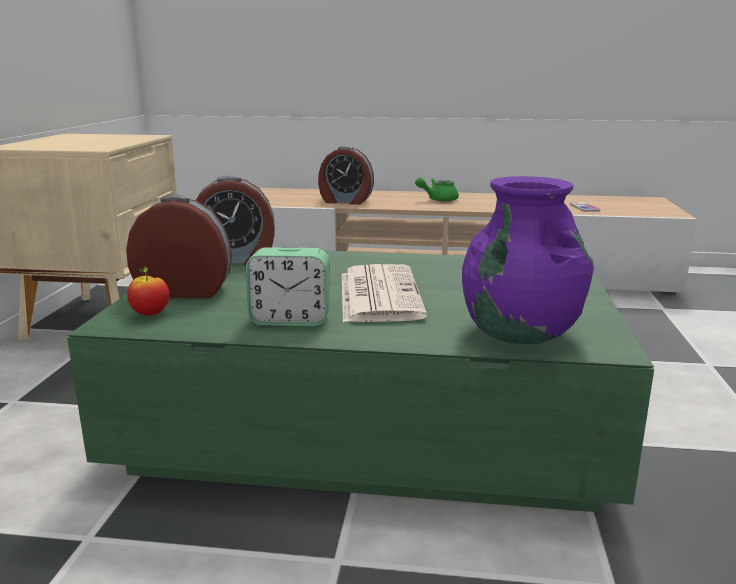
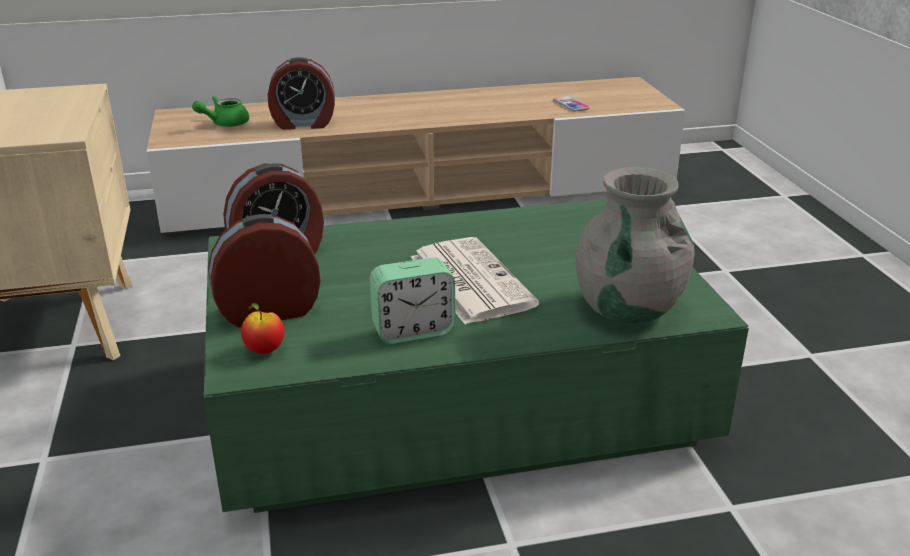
camera: 20 degrees left, 10 degrees up
green teapot [415,177,459,202] -> green teapot moved to [192,96,249,127]
purple vase [462,176,594,344] -> grey vase [576,167,695,323]

